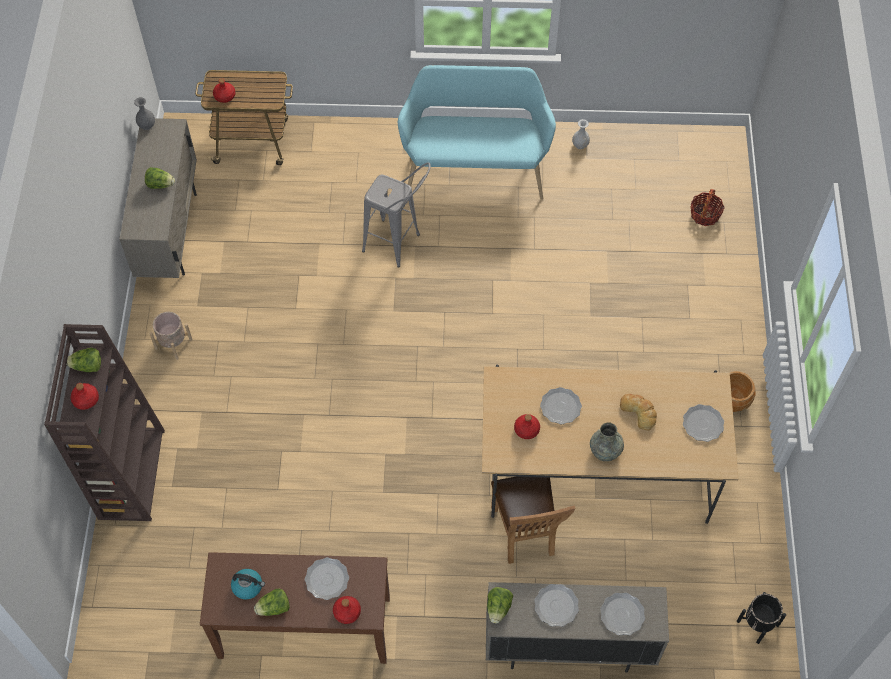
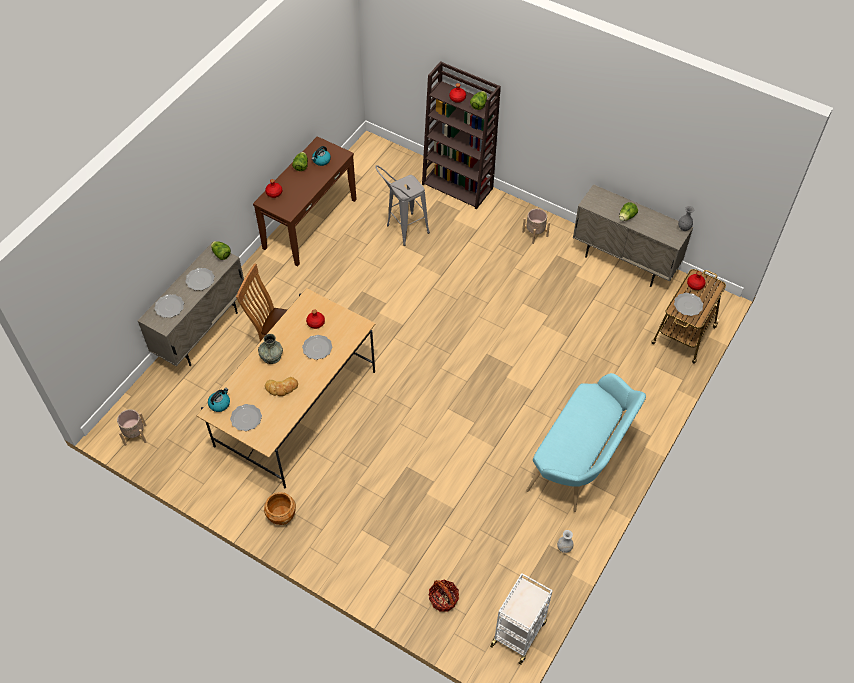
camera: 120 degrees right, 5 degrees down
plate [305,557,349,600] -> plate moved to [674,293,703,316]
grey stool [362,162,431,268] -> grey stool moved to [375,165,430,246]
black planter [737,592,786,644] -> beige planter [117,409,146,446]
none -> kettle [208,388,230,412]
none -> white cart [490,573,553,665]

